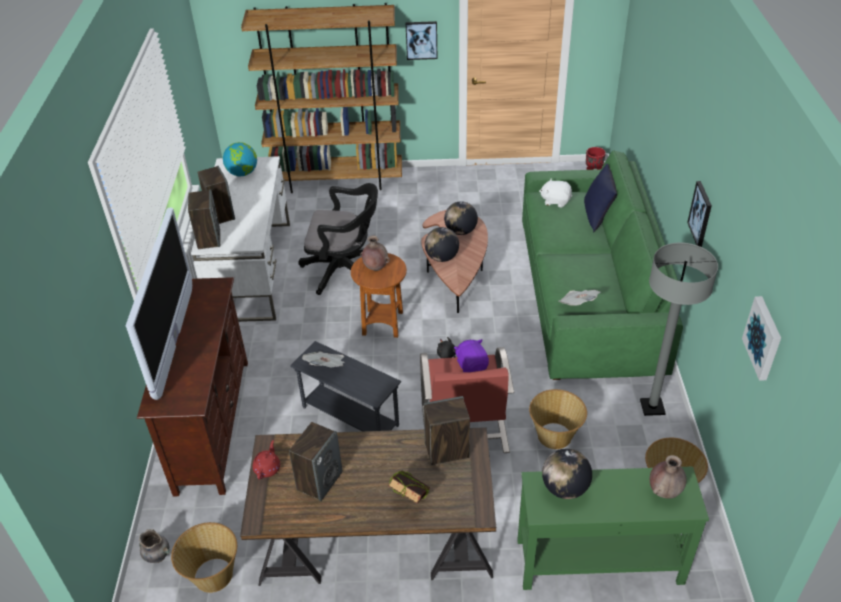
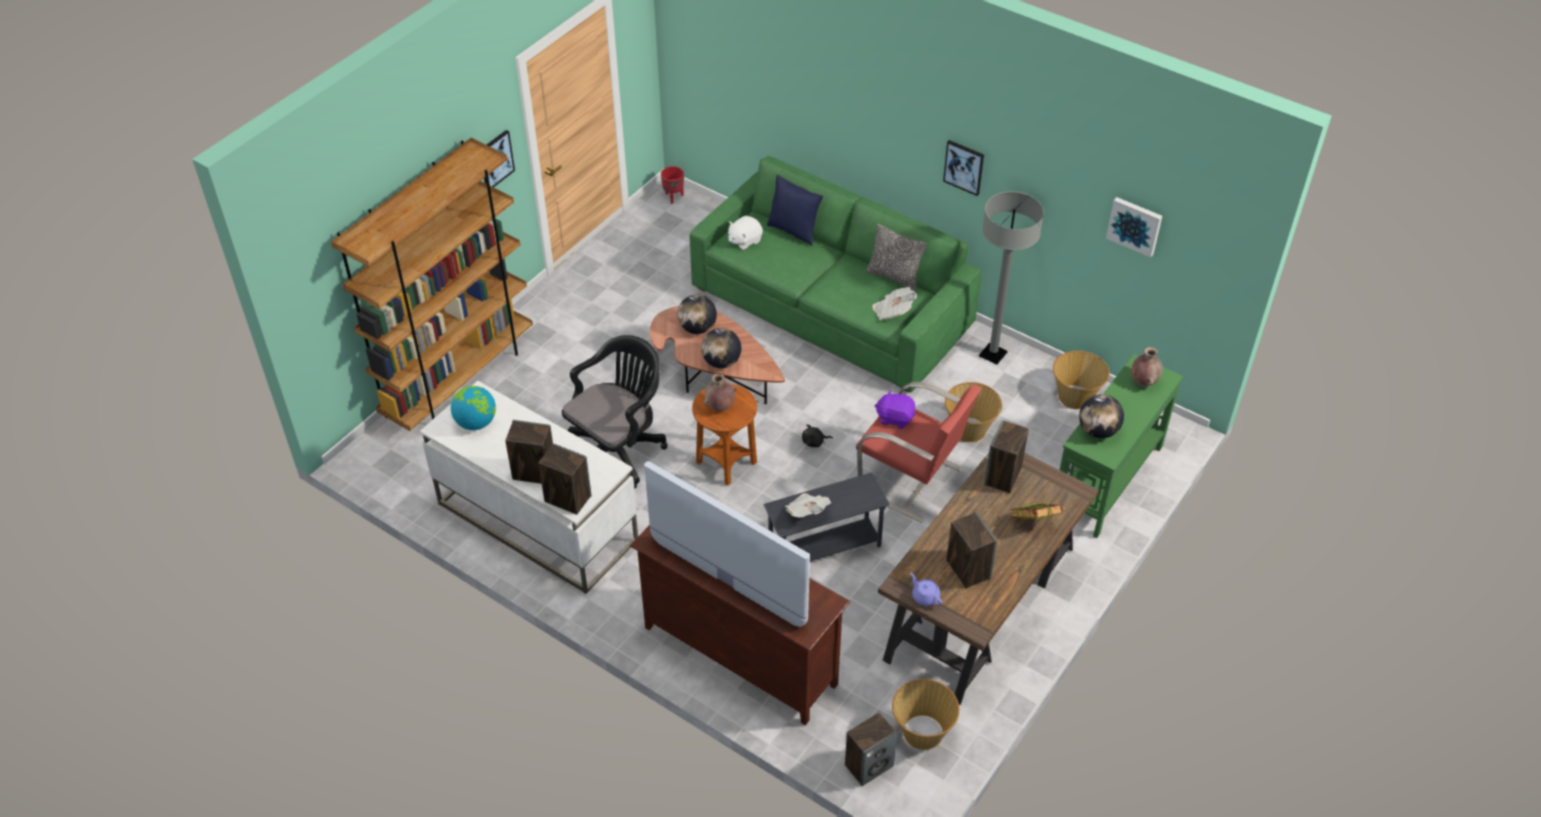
camera: 55 degrees left, 5 degrees up
grey vase [139,529,170,563] -> speaker [845,712,897,786]
red teapot [253,440,280,479] -> purple teapot [910,573,942,606]
none -> pillow [866,224,927,292]

